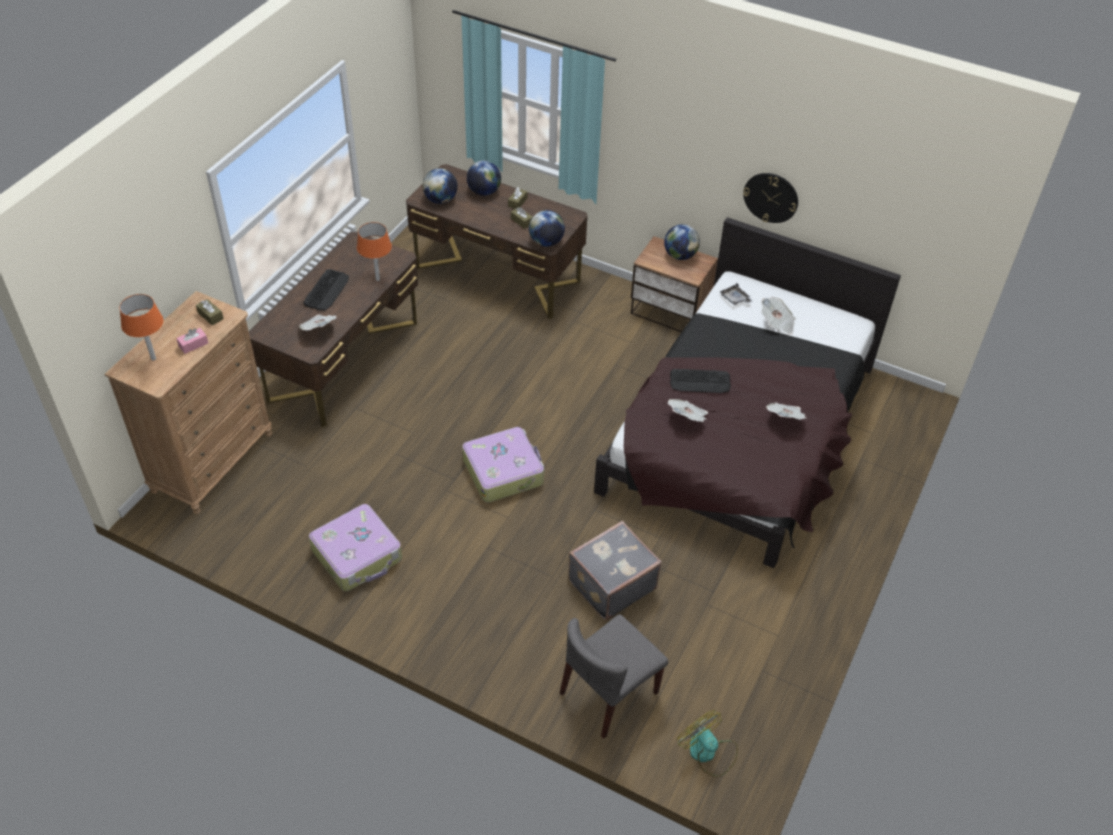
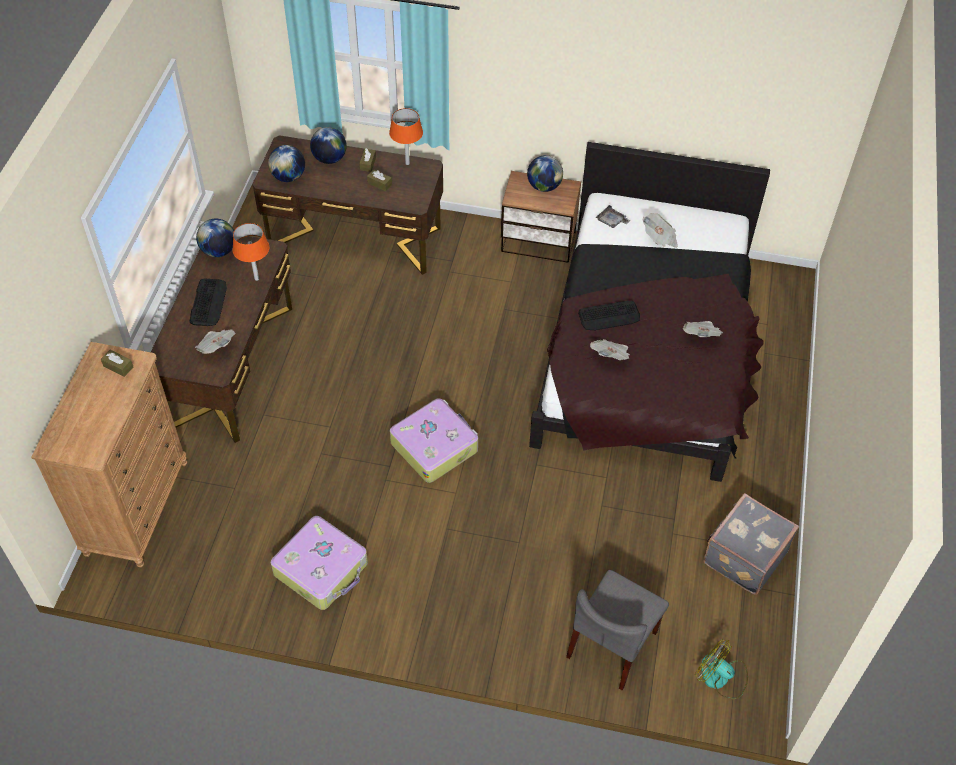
camera: 15 degrees left, 5 degrees up
orange table lamp [120,294,163,361] -> orange table lamp moved to [389,108,423,165]
pink tissue box [176,328,208,354] -> none
globe [529,210,565,247] -> globe moved to [196,218,234,257]
grey suitcase [568,521,662,620] -> grey suitcase moved to [703,493,799,595]
wall clock [743,173,798,223] -> none

